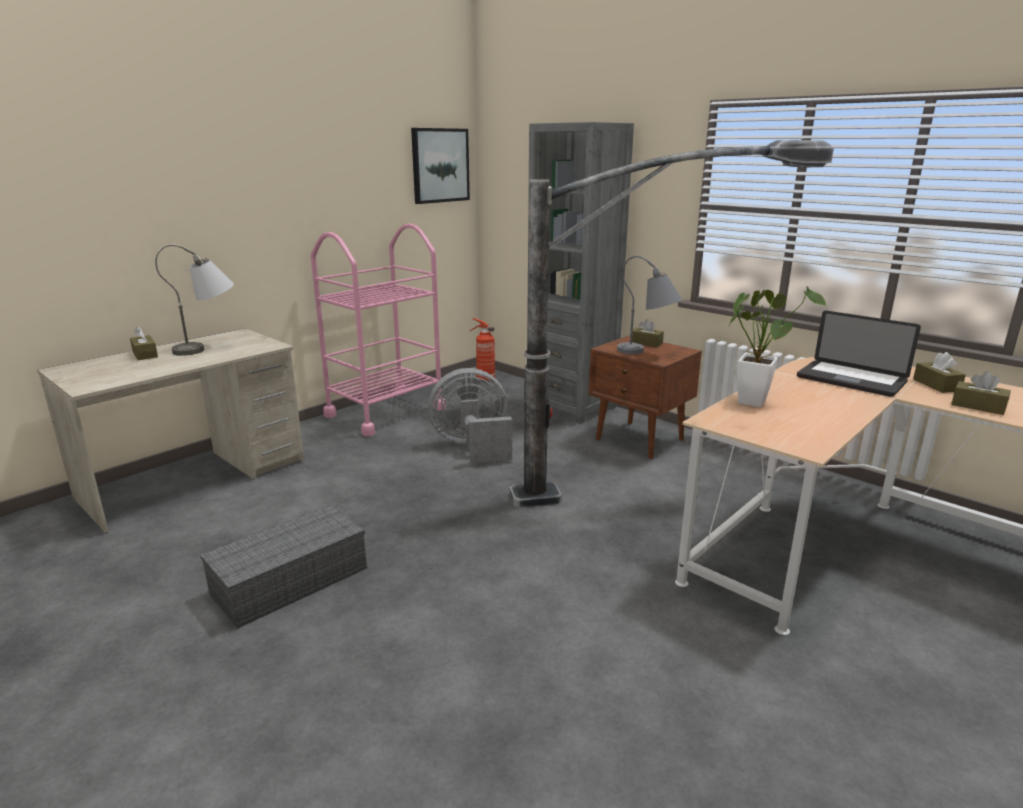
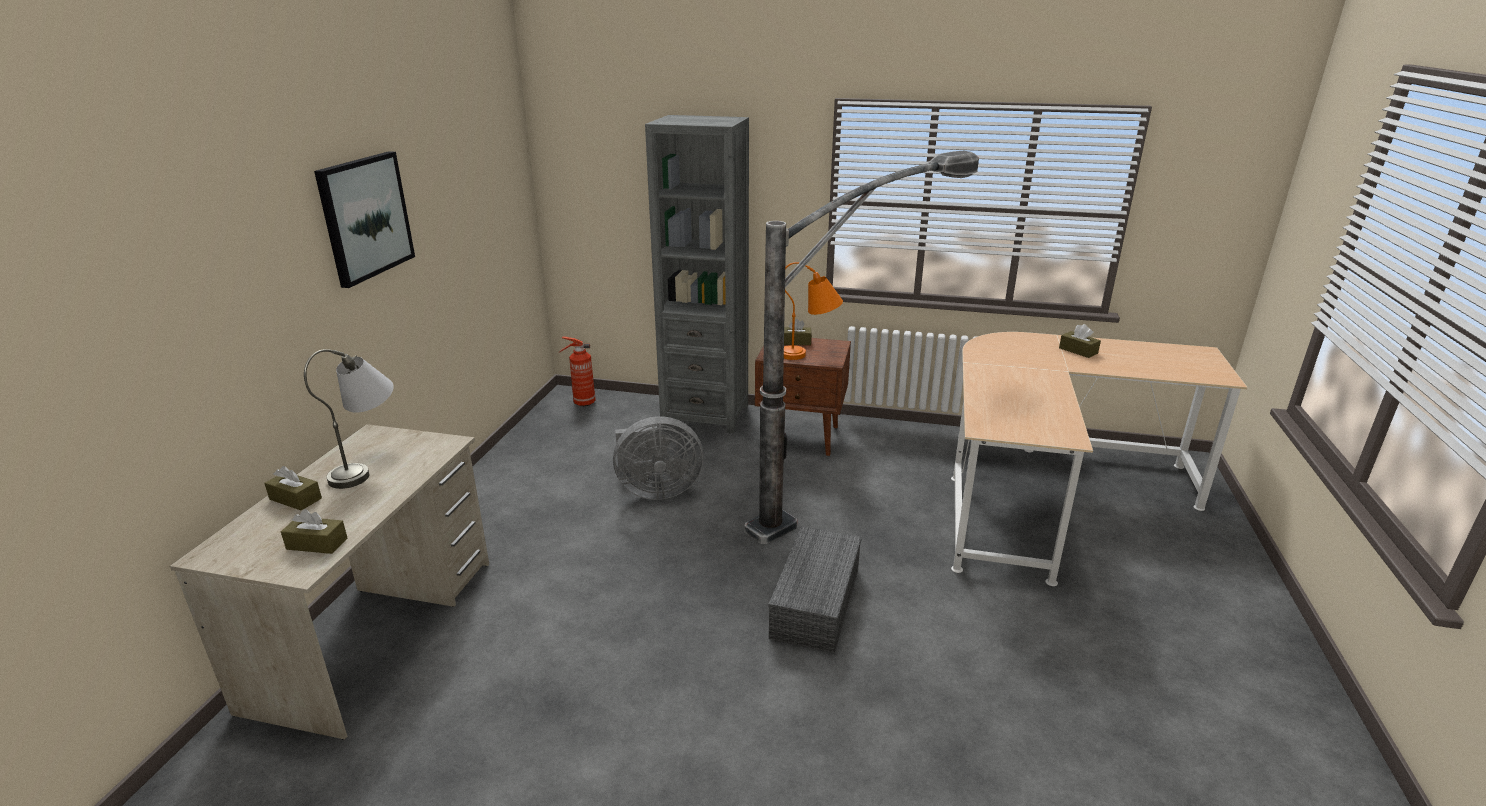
camera: 30 degrees left, 5 degrees up
grey storage box [200,505,367,629] -> grey storage box moved to [768,526,862,653]
pink cart [311,224,446,436] -> none
picture [411,128,470,204] -> picture moved to [314,151,415,288]
grey fan [428,368,512,463] -> grey fan turned 150 degrees counterclockwise [613,416,704,500]
grey table lamp [617,256,682,354] -> orange table lamp [784,262,843,360]
potted plant [729,287,826,407] -> none
laptop [797,311,921,397] -> none
brown tissue box [951,371,1011,415] -> brown tissue box moved to [281,509,347,554]

